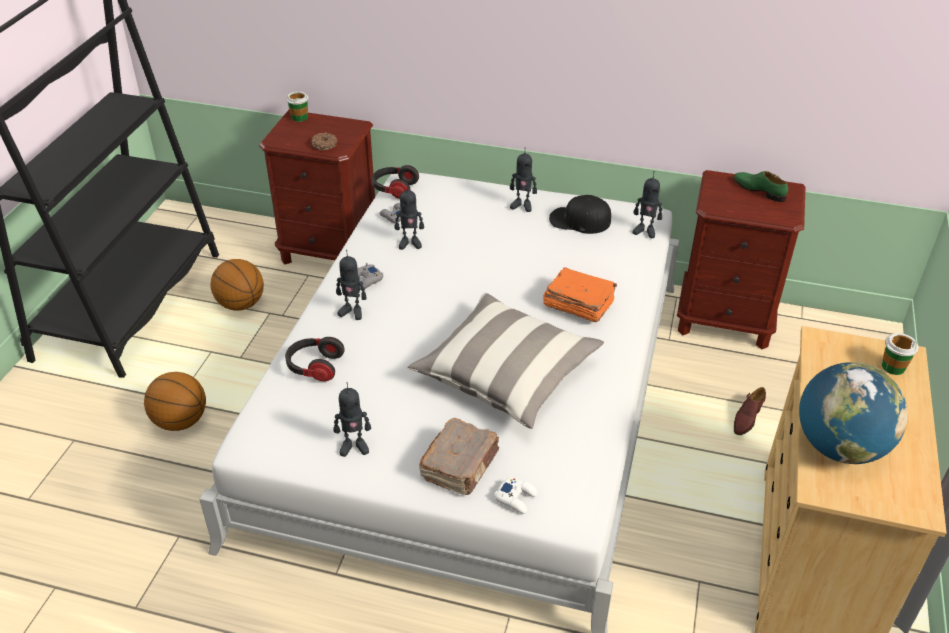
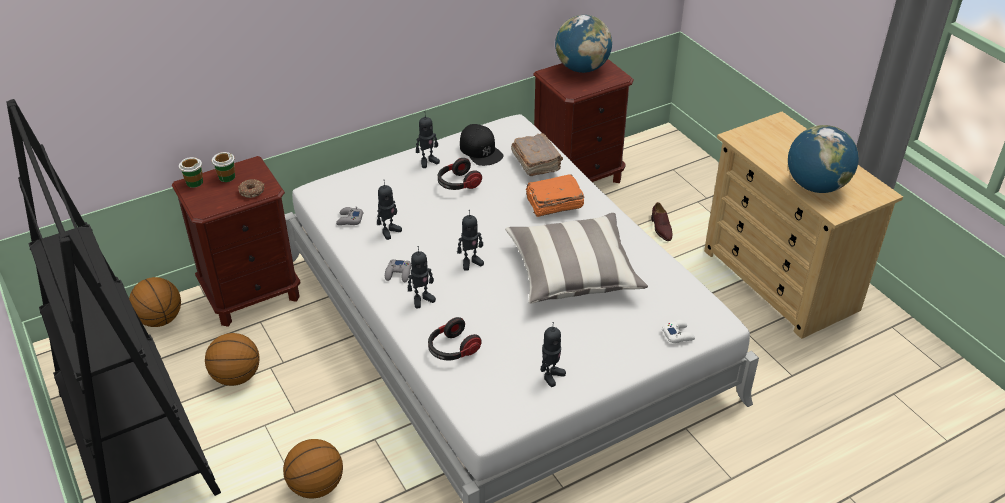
camera: 45 degrees left, 0 degrees up
headphones [372,165,419,199] -> headphones moved to [438,158,482,190]
brown book [419,418,499,495] -> brown book moved to [511,133,563,176]
black cap [549,195,611,234] -> black cap turned 90 degrees counterclockwise [460,124,503,166]
toy robot [632,171,662,238] -> toy robot moved to [457,210,484,271]
green shoe [734,171,788,202] -> globe [555,15,612,73]
cup [882,333,919,375] -> cup moved to [212,152,235,182]
none -> basketball [129,277,181,327]

